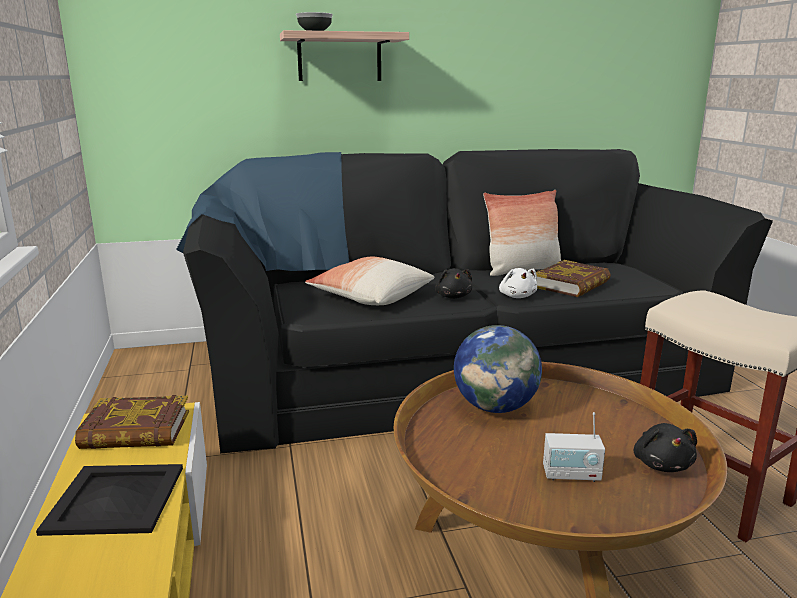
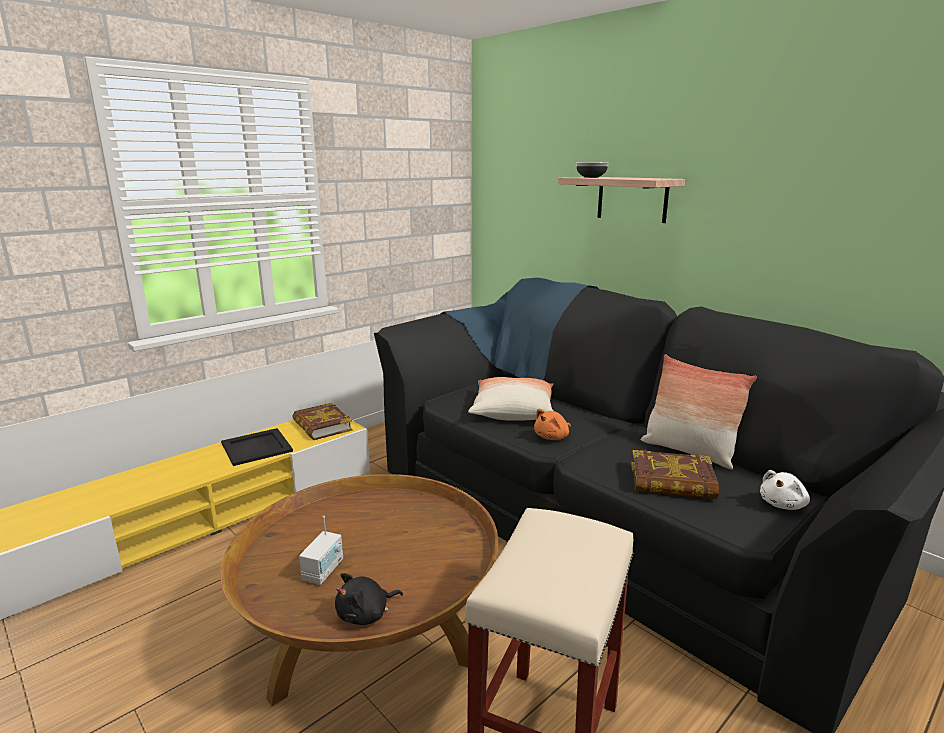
camera: 60 degrees right, 0 degrees up
black plush toy [435,268,472,299] -> orange plush toy [534,408,571,440]
globe [454,325,542,413] -> none
white plush toy [499,268,537,298] -> white plush toy moved to [760,470,810,510]
radio [543,412,605,482] -> radio turned 135 degrees counterclockwise [299,516,343,585]

